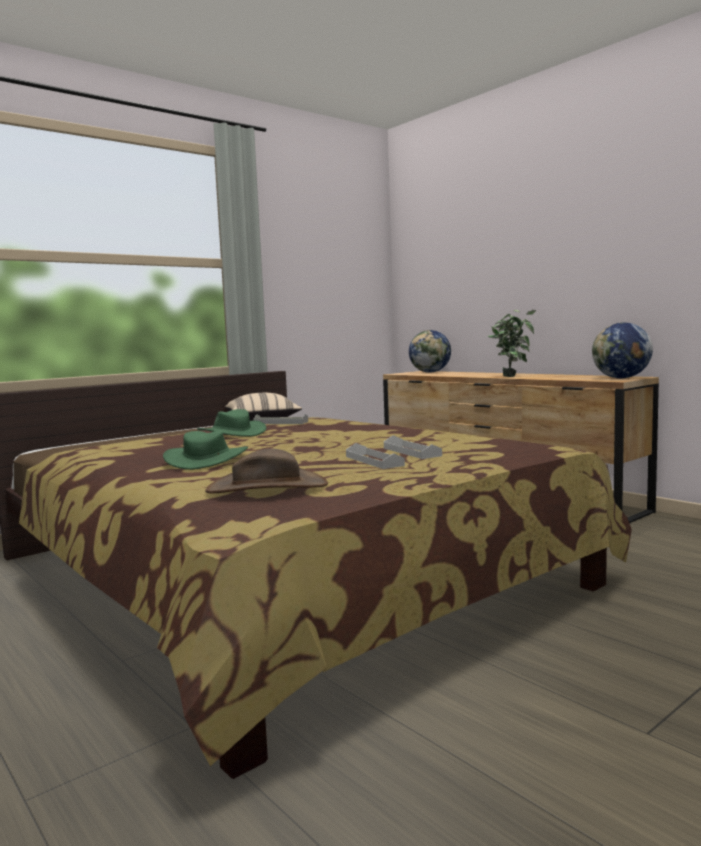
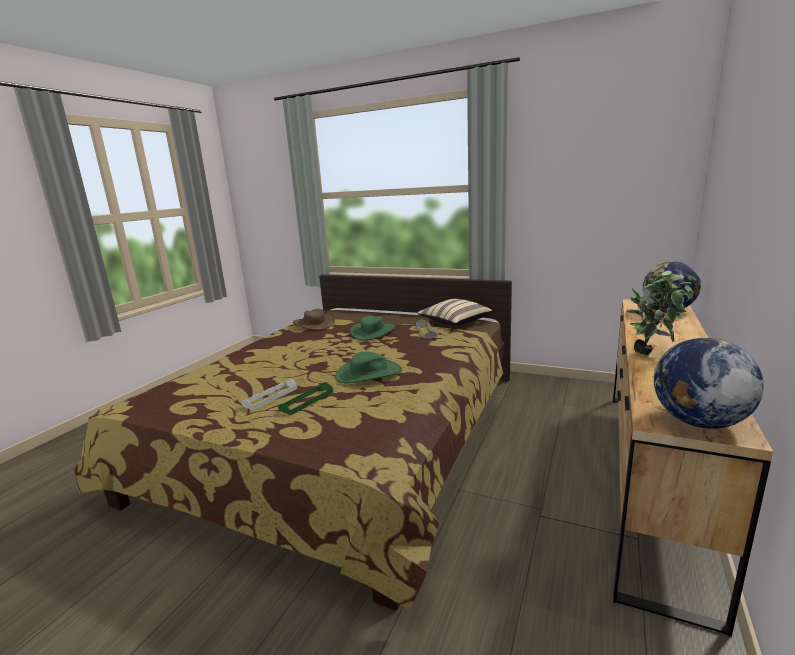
camera: 65 degrees right, 10 degrees up
green hat [163,430,248,470] -> green hat moved to [335,352,402,383]
brown hat [205,449,328,494] -> brown hat moved to [293,309,335,330]
white tray [384,435,442,459] -> green tray [278,382,333,415]

